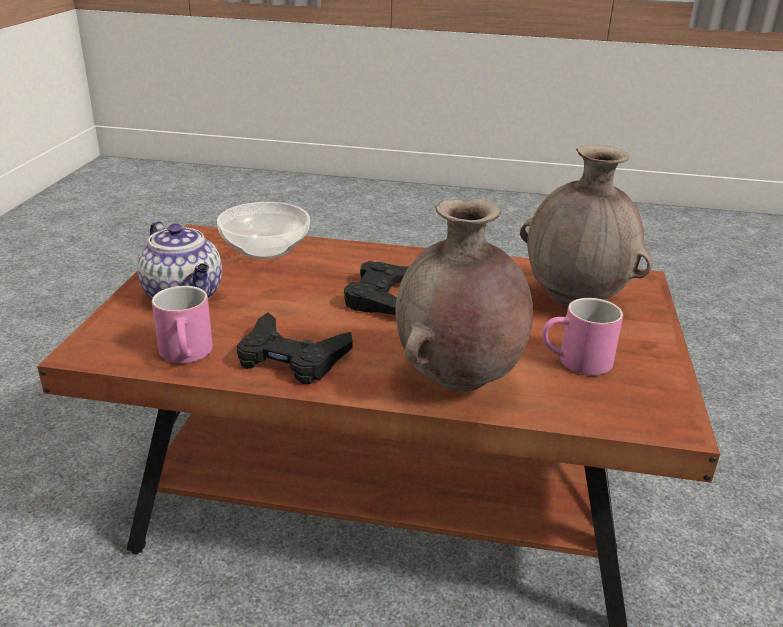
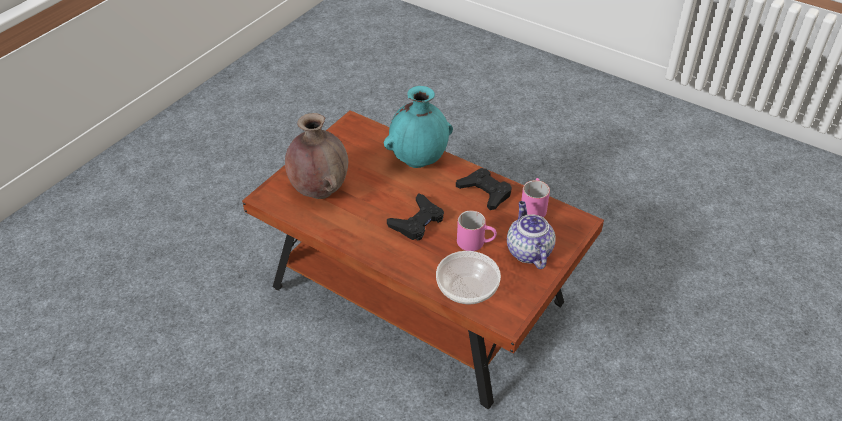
camera: 155 degrees left, 15 degrees up
brown vase [395,199,533,392] -> turquoise vase [383,86,453,168]
pink mug [542,298,623,375] -> pink mug moved to [457,210,497,251]

